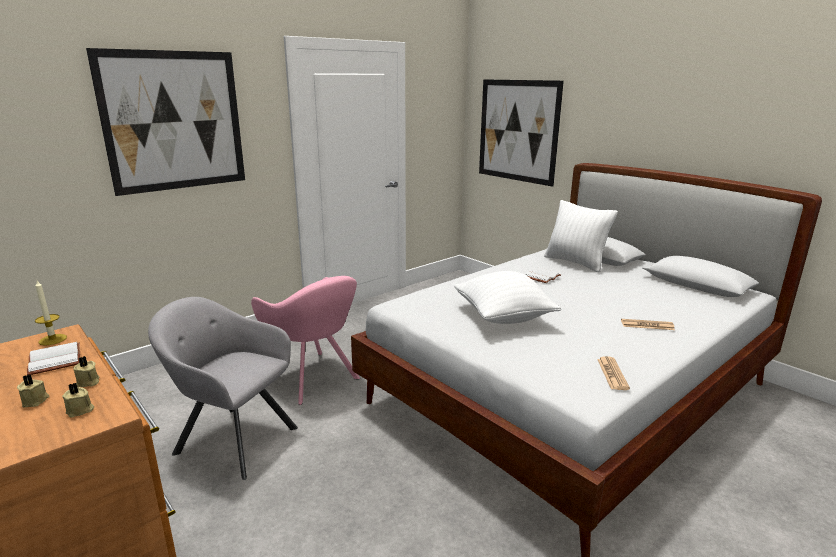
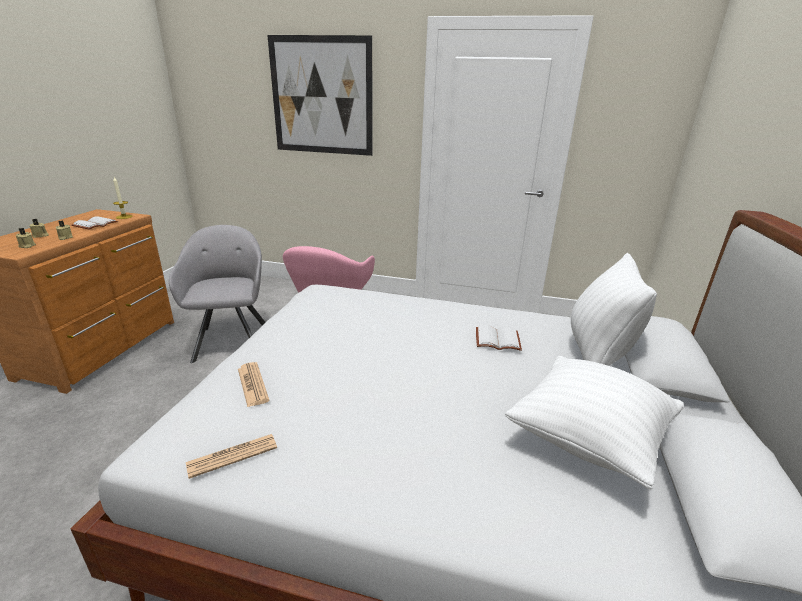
camera: 55 degrees right, 5 degrees up
white pillow [454,271,561,324] -> white pillow moved to [505,356,684,489]
picture [479,79,564,187] -> none
newspaper [621,319,675,330] -> newspaper moved to [238,362,270,407]

